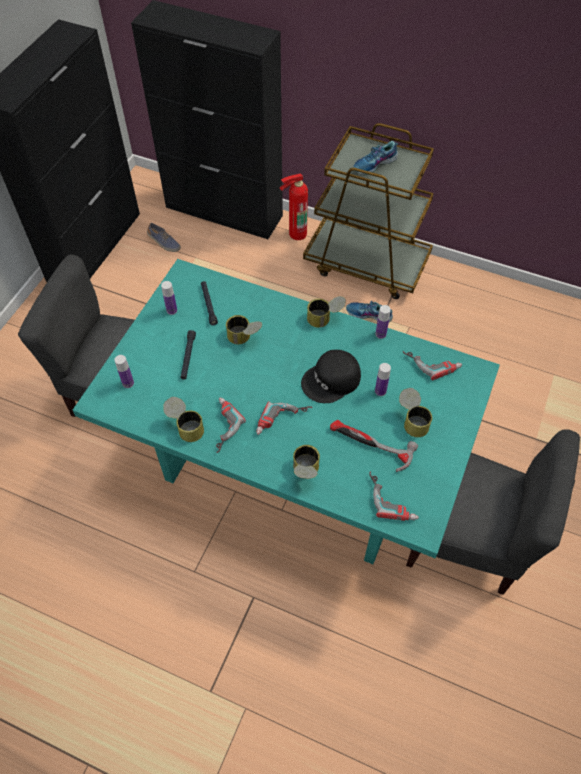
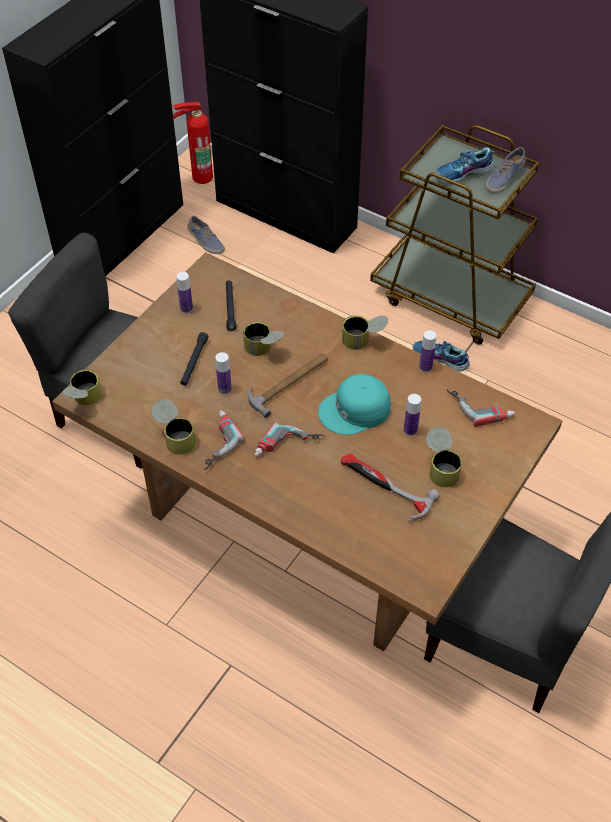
camera: 10 degrees right, 5 degrees down
turquoise dining table [73,259,500,564] -> brown dining table [52,252,562,651]
bottle [114,355,134,388] -> bottle moved to [215,352,232,394]
fire extinguisher [280,174,308,240] -> fire extinguisher moved to [173,102,213,184]
can [293,445,320,479] -> can moved to [62,369,102,405]
black cap [301,350,361,403] -> turquoise cap [318,374,390,435]
power drill [369,472,419,521] -> none
none -> hammer [248,353,328,418]
none -> shoe [486,147,526,194]

